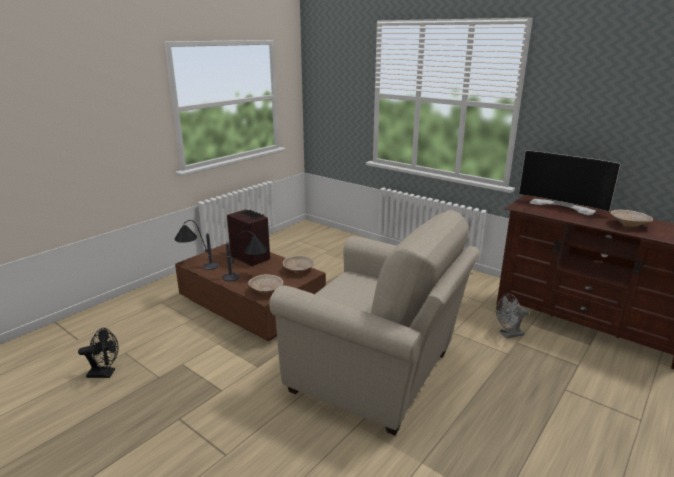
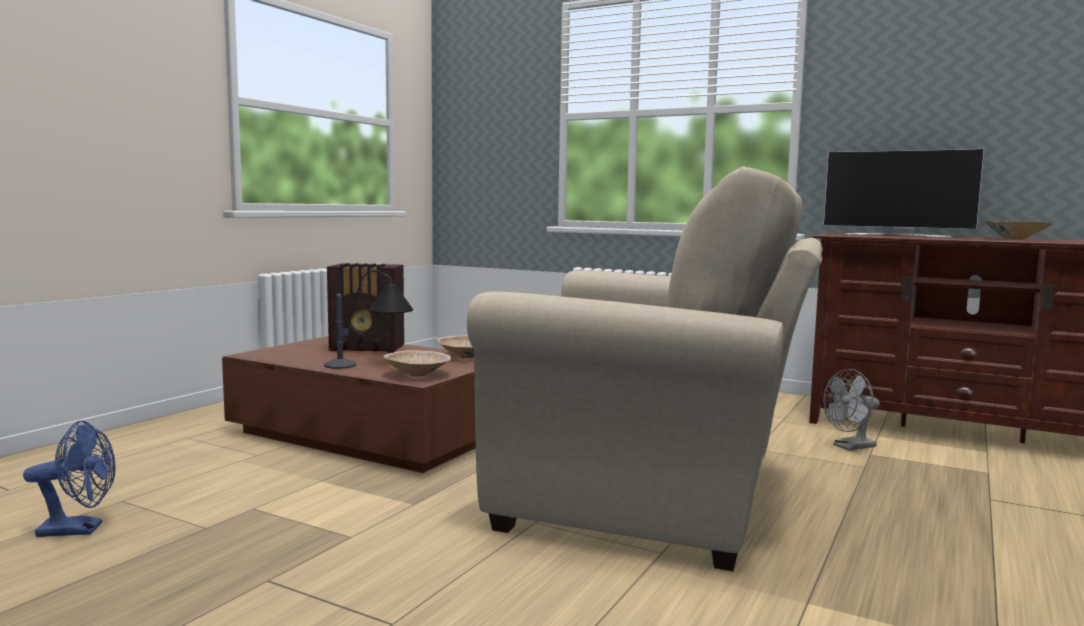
camera: 10 degrees left, 15 degrees down
black fan [78,328,118,378] -> blue fan [23,420,116,537]
table lamp [175,220,219,270] -> none
radio [227,209,270,266] -> radio turned 150 degrees clockwise [327,263,404,353]

